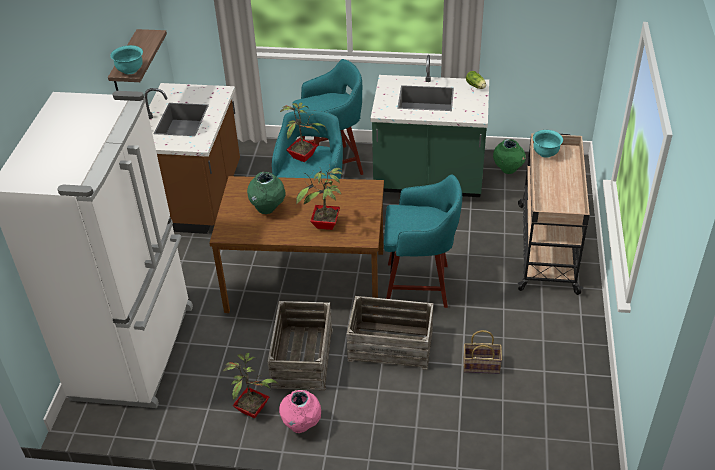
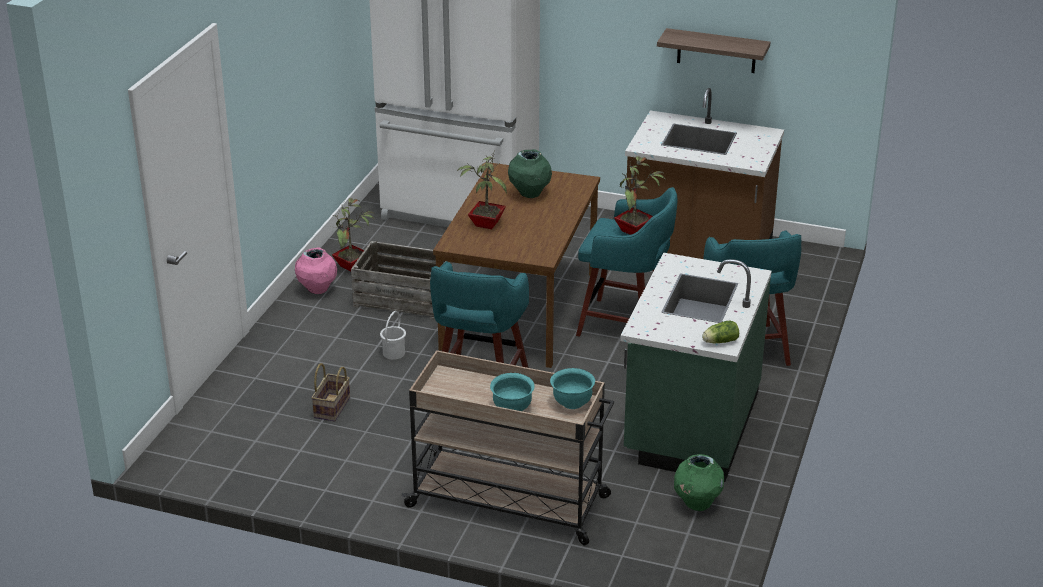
camera: 100 degrees right, 10 degrees down
turquoise bowl [110,45,143,74] -> turquoise bowl moved to [490,373,535,411]
crate [346,296,434,370] -> white bucket [380,311,406,360]

